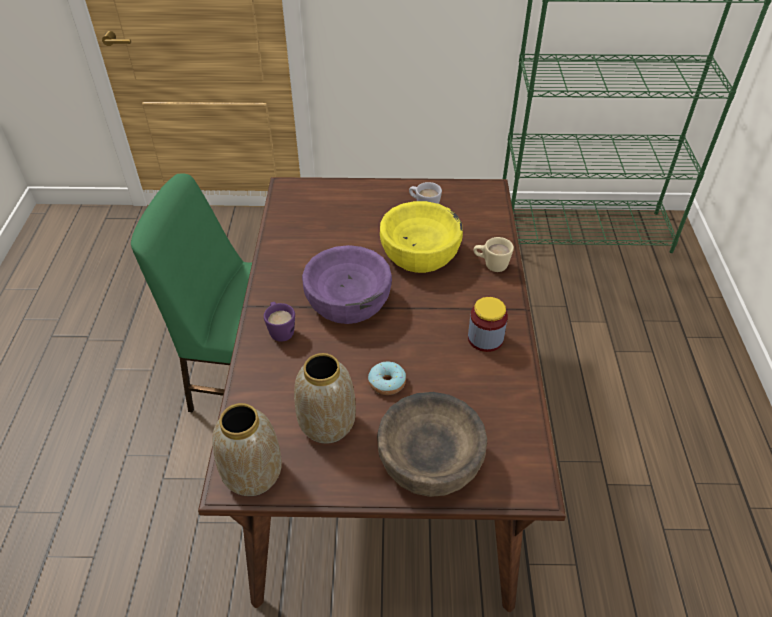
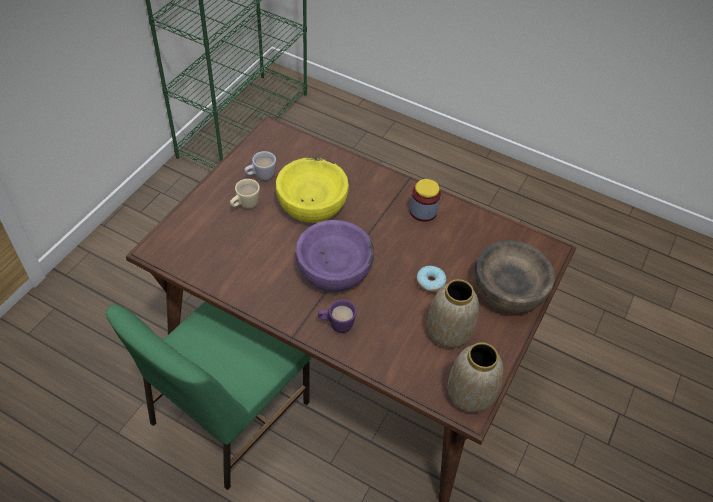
camera: 65 degrees left, 5 degrees up
beige mug [473,237,514,272] -> beige mug moved to [230,179,260,209]

